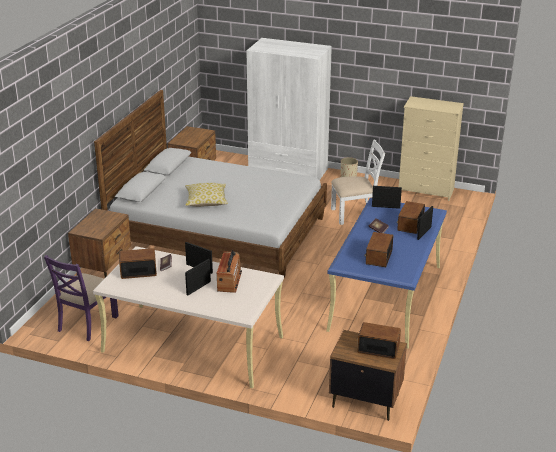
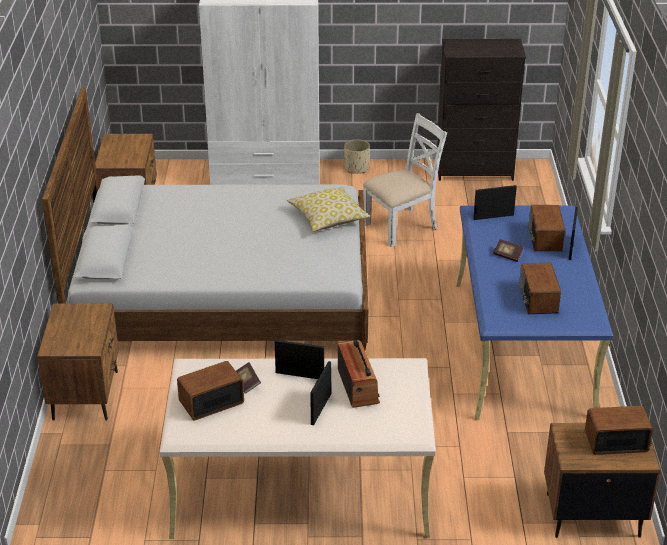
camera: 20 degrees left, 5 degrees up
purple chair [44,255,119,341] -> none
pillow [185,183,228,207] -> pillow moved to [287,187,370,231]
beige dresser [399,96,464,201] -> black dresser [437,39,526,181]

